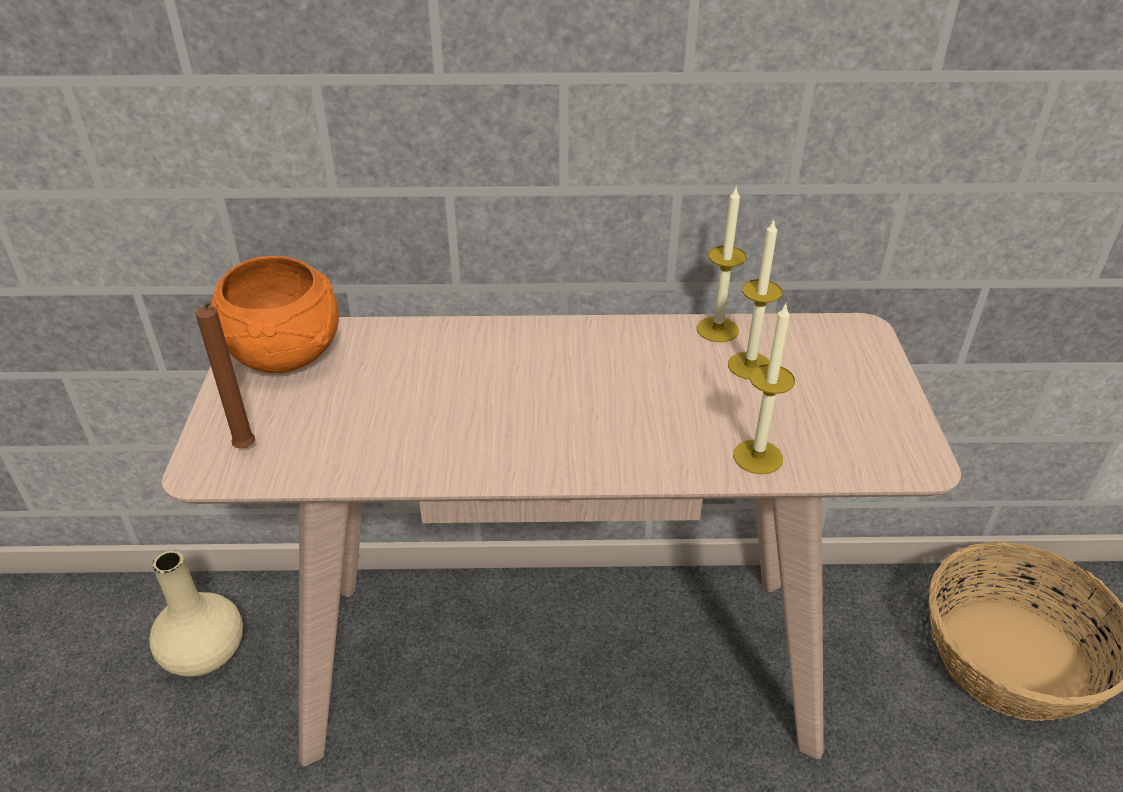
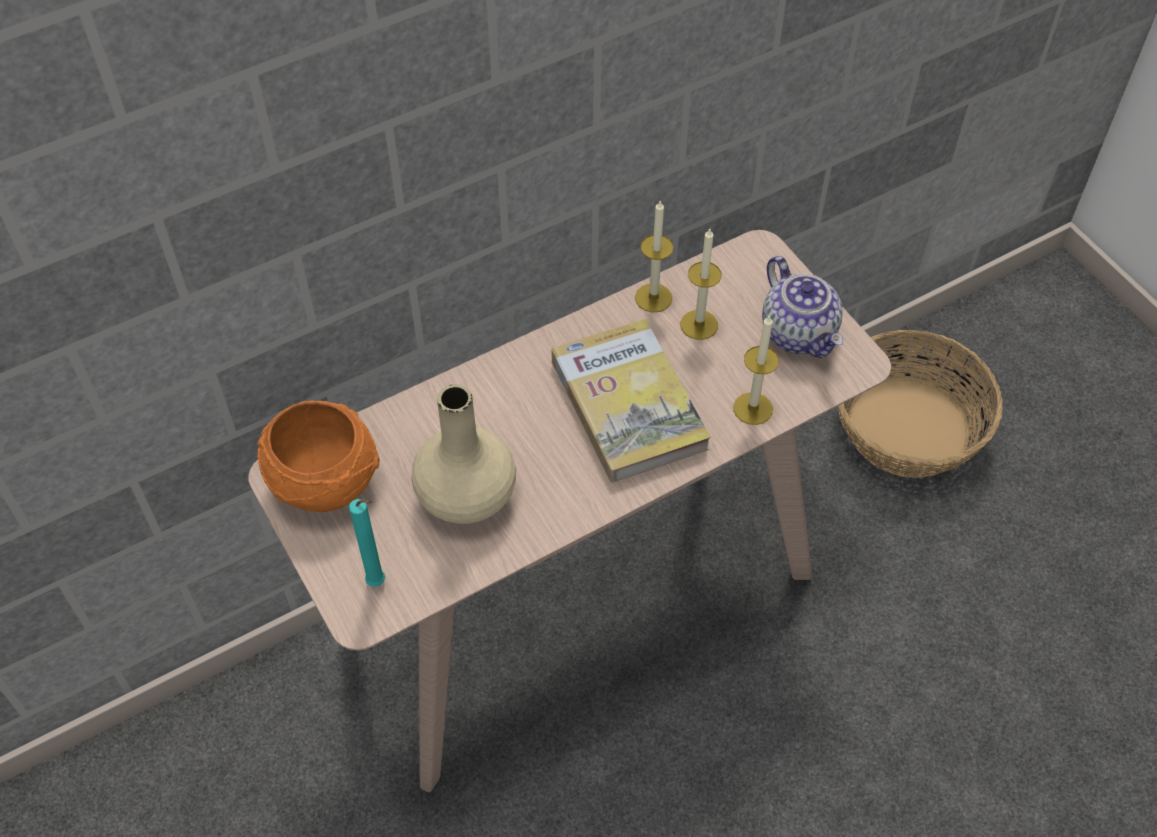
camera: 30 degrees left, 15 degrees up
beige vase [149,550,243,677] -> beige vase moved to [412,384,516,524]
brown candle [195,302,255,448] -> turquoise candle [349,499,385,587]
none -> book [552,319,711,483]
none -> teapot [762,256,843,358]

